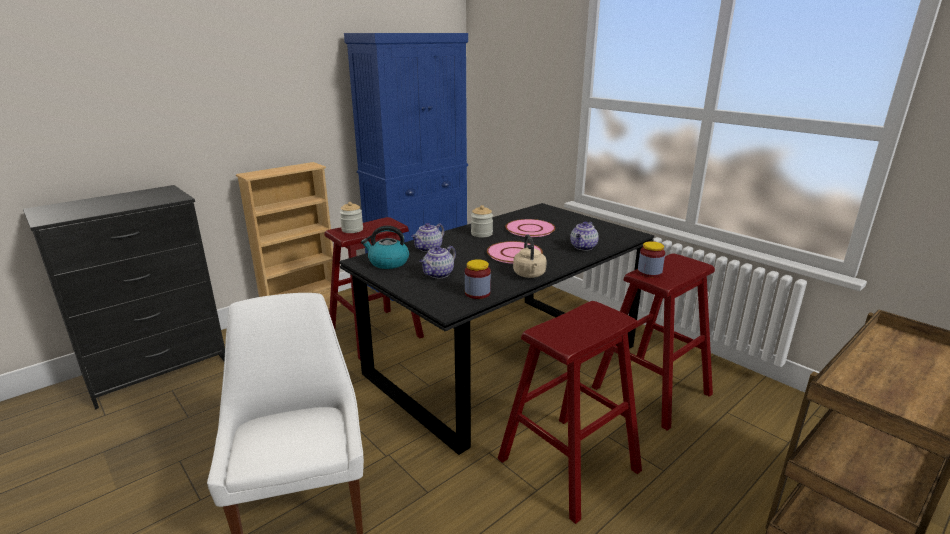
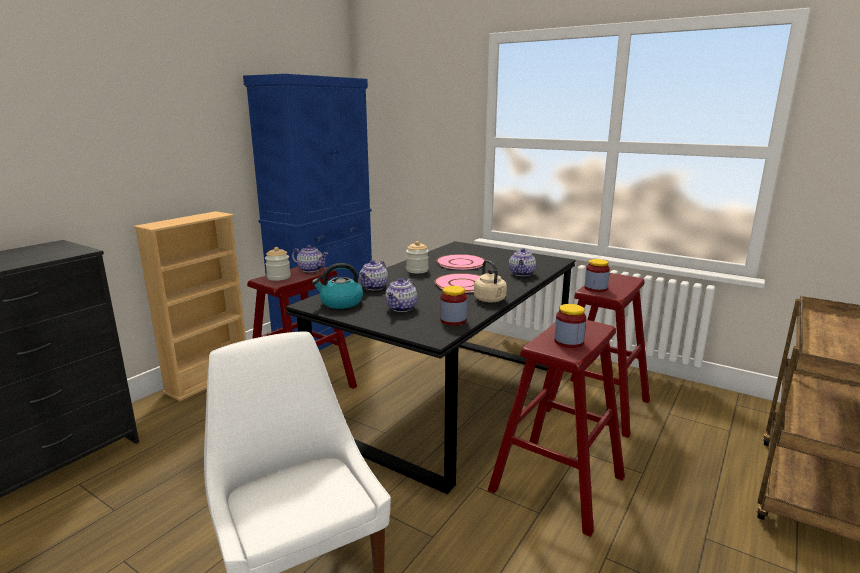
camera: 15 degrees left, 5 degrees down
none -> teapot [292,245,328,272]
none -> jar [554,304,586,348]

